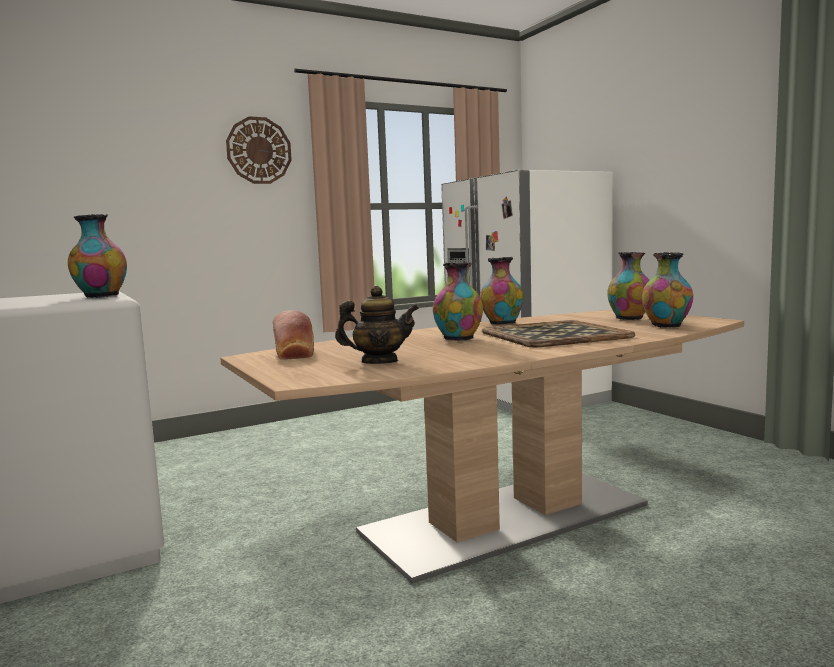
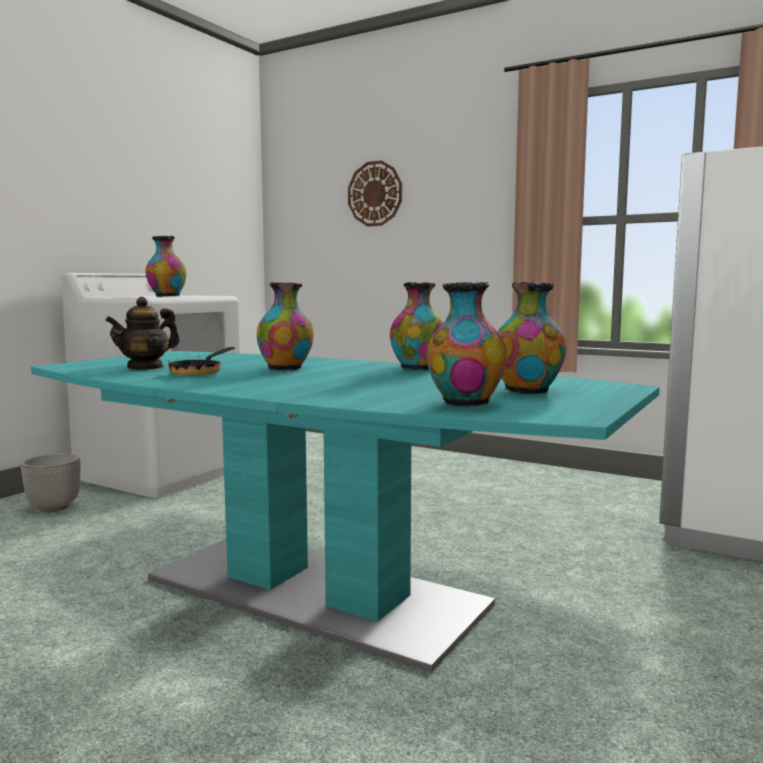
camera: 60 degrees right, 0 degrees up
brown dining table [220,310,744,584] -> turquoise dining table [31,351,660,672]
wall clock [226,116,292,184] -> wall clock moved to [348,160,402,226]
bread [273,310,314,360] -> none
teapot [335,286,419,364] -> teapot turned 75 degrees clockwise [105,297,179,370]
tray [482,320,635,347] -> none
none -> planter [21,453,80,512]
none -> frying pan [167,347,235,376]

